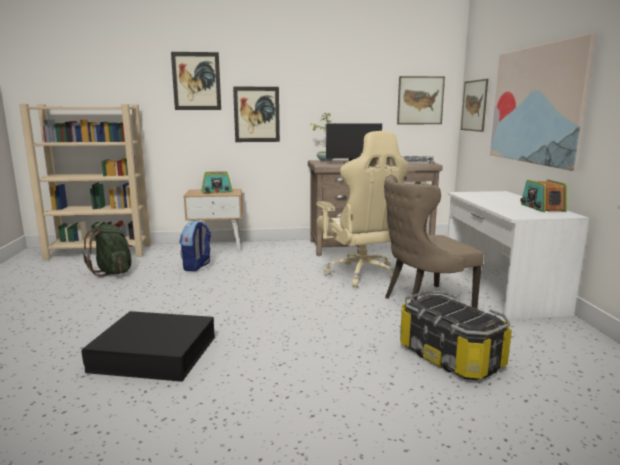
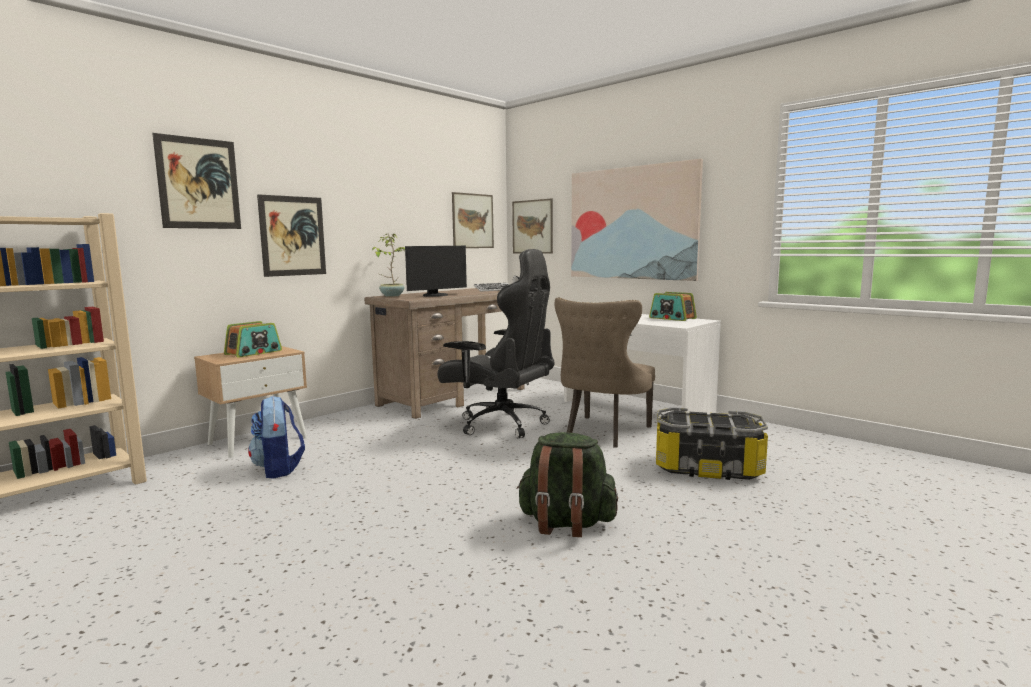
camera: 40 degrees left, 5 degrees down
black storage box [81,311,215,382] -> none
green backpack [83,224,133,277] -> green backpack moved to [516,432,618,537]
beige office chair [316,131,408,287] -> black office chair [437,249,555,438]

